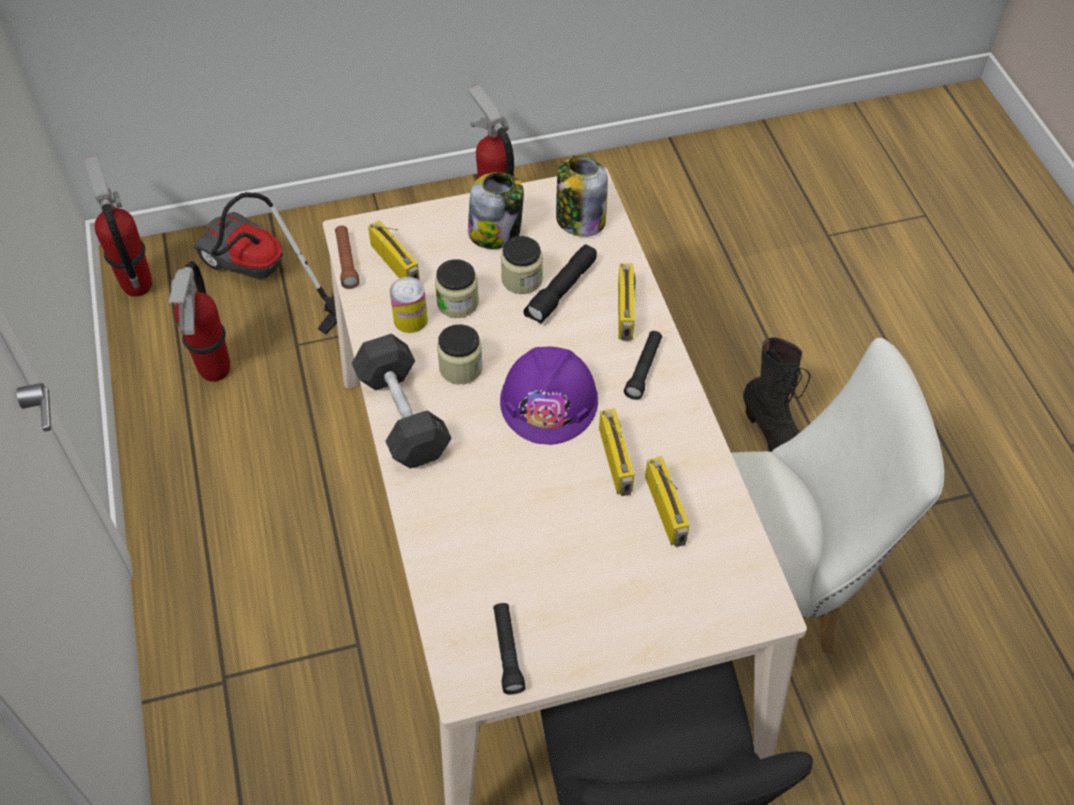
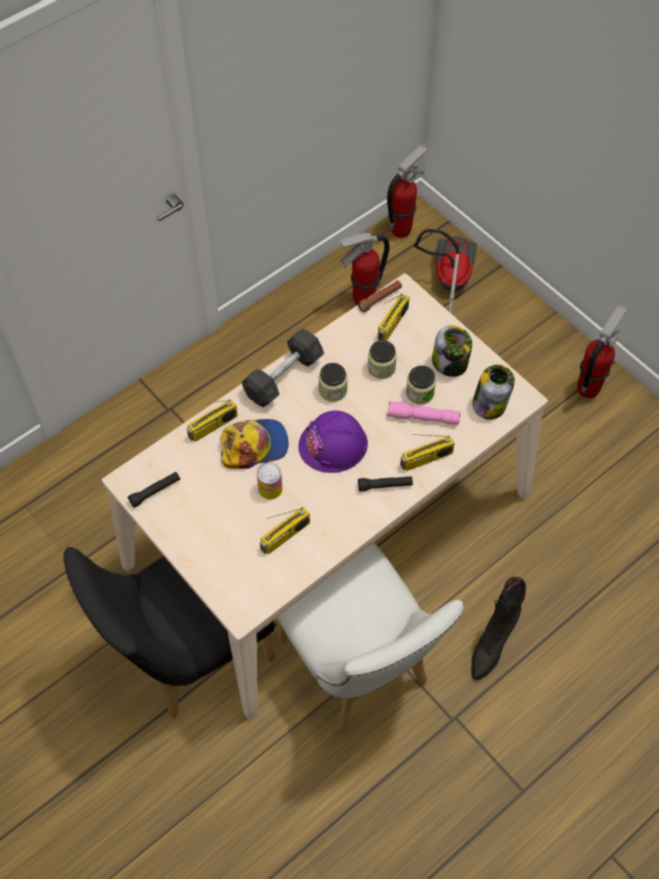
camera: 65 degrees right, 5 degrees up
can [390,277,428,333] -> can moved to [257,462,282,499]
black flashlight [523,244,597,324] -> pink flashlight [387,401,461,425]
radio [599,409,634,496] -> radio moved to [187,399,238,442]
none -> cap [220,419,289,469]

